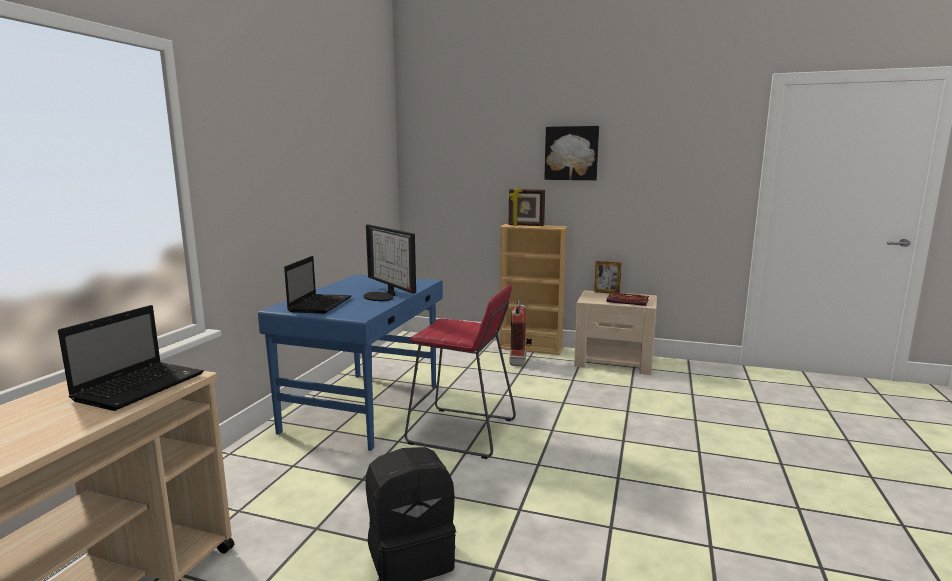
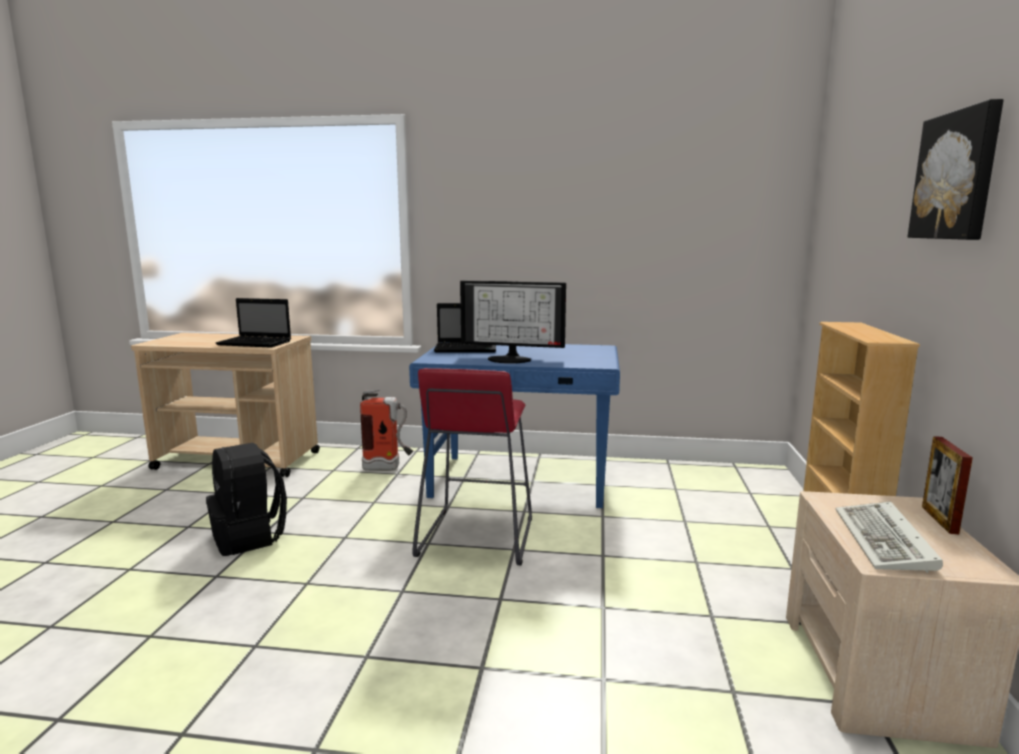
camera: 80 degrees right, 0 degrees up
monitor [363,224,416,301] -> monitor turned 120 degrees counterclockwise [460,281,566,364]
picture frame [509,188,545,226] -> none
fire extinguisher [509,300,527,366] -> fire extinguisher moved to [360,389,413,471]
book [606,293,649,306] -> keyboard [836,502,943,573]

